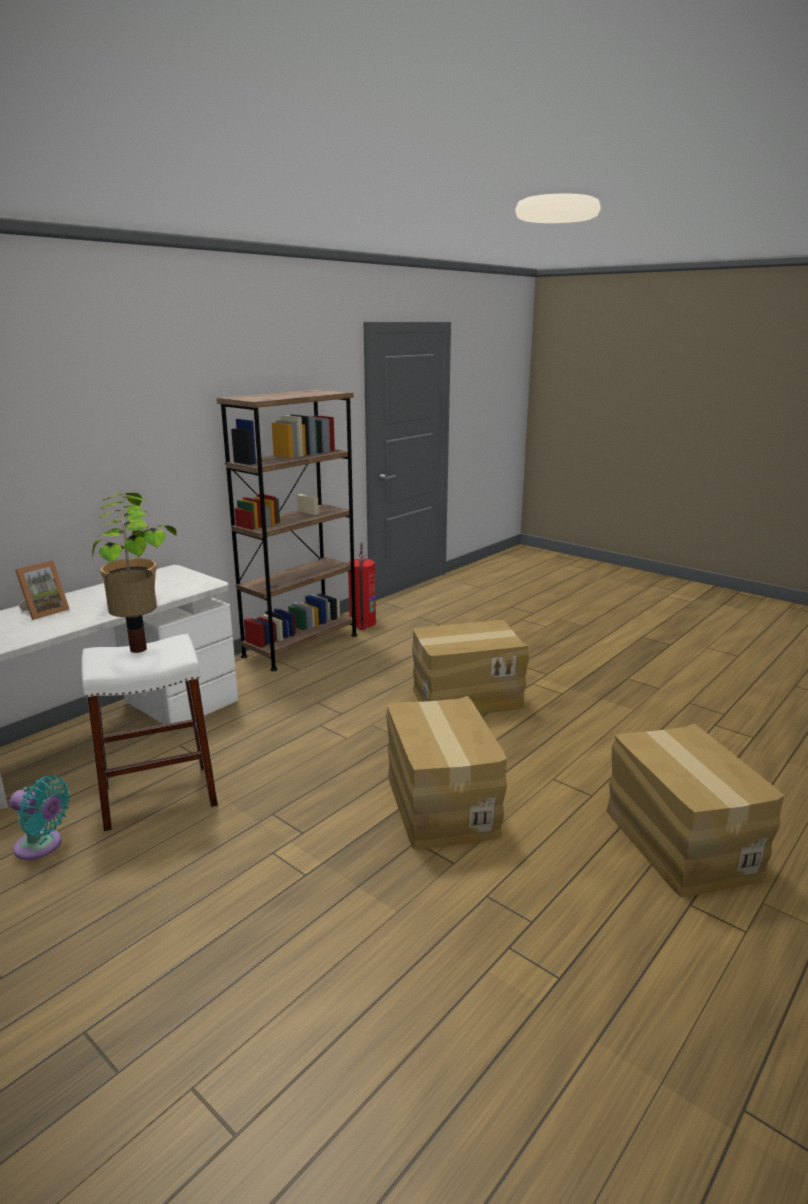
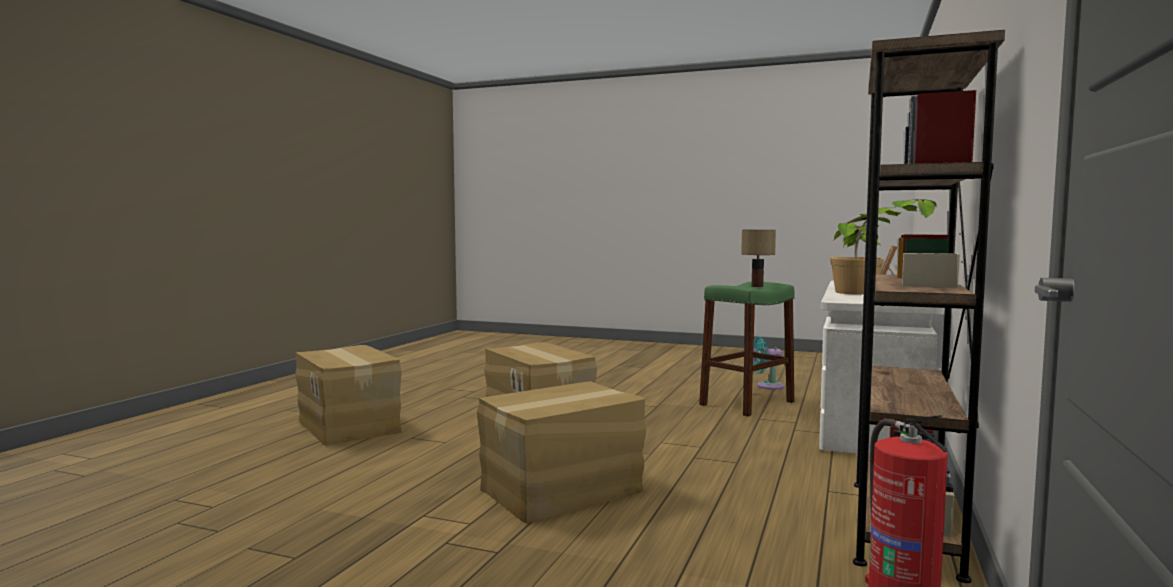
camera: 160 degrees right, 15 degrees down
white stool [81,634,218,832] -> green stool [699,282,795,416]

